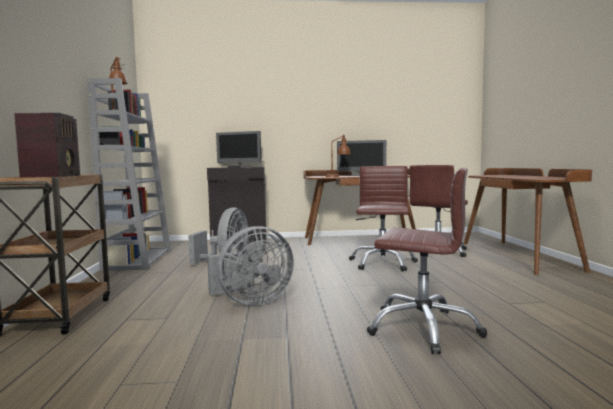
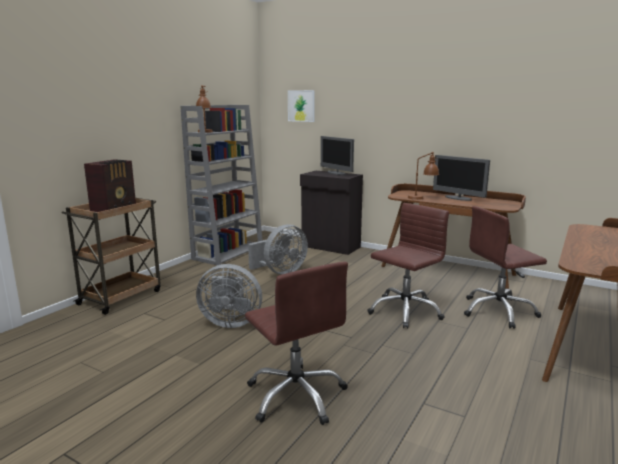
camera: 35 degrees right, 10 degrees up
none -> picture [288,90,315,122]

